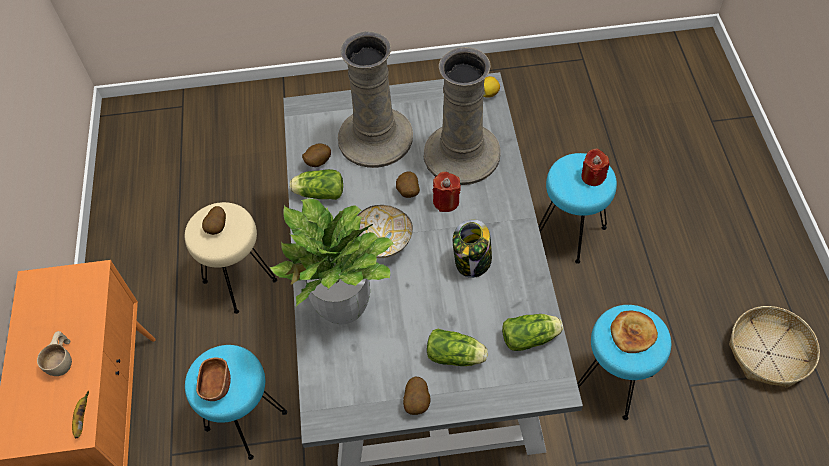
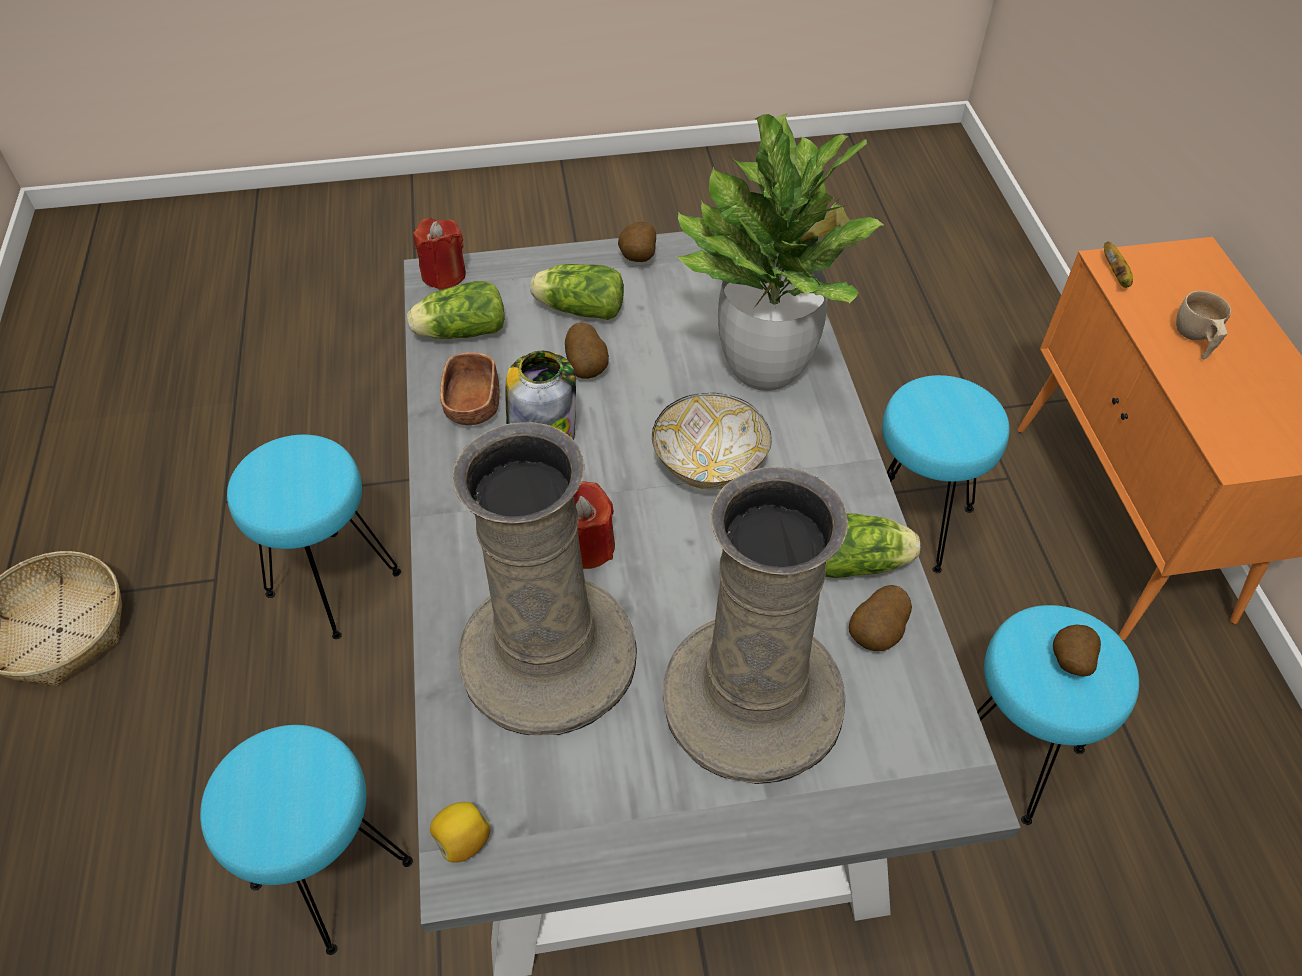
camera: 175 degrees right, 5 degrees down
beige stool [185,202,277,314] -> turquoise stool [977,605,1139,825]
brown bowl [196,358,231,401] -> brown bowl moved to [440,352,500,425]
potato [396,172,420,198] -> potato moved to [565,322,609,379]
red candle [581,148,610,186] -> red candle moved to [413,218,466,290]
bread [610,311,658,353] -> none

